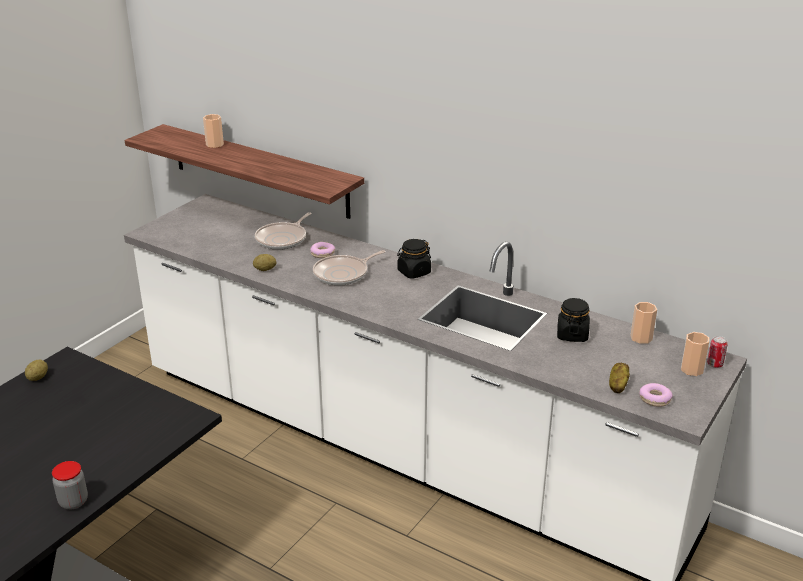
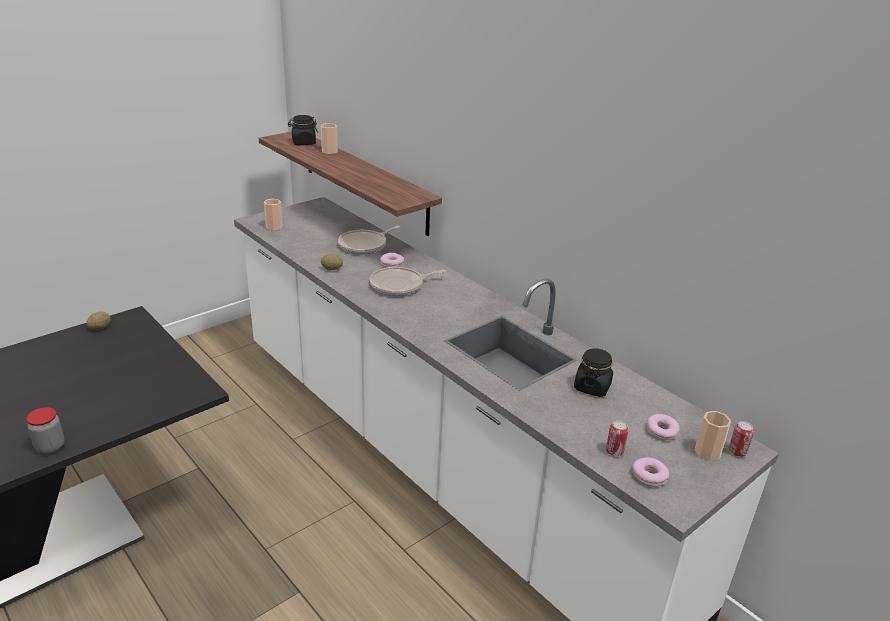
camera: 15 degrees right, 0 degrees up
black jar [397,239,431,279] -> black jar moved to [288,115,318,145]
potato [609,363,630,393] -> can [606,420,629,456]
cup [630,302,657,344] -> cup moved to [264,199,283,231]
none -> donut [647,414,679,440]

